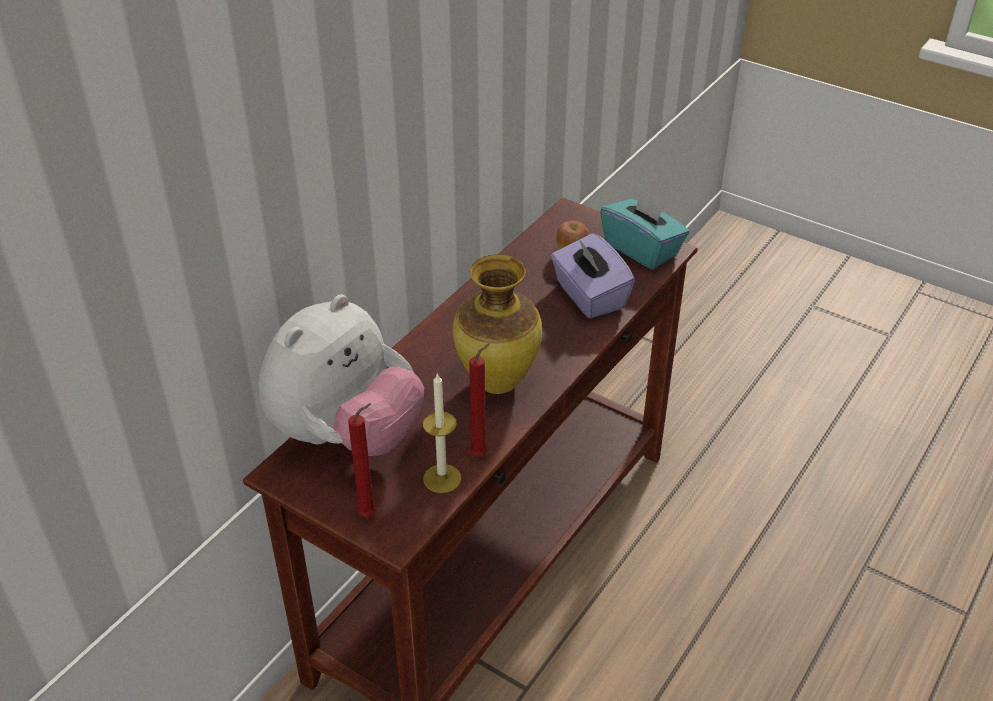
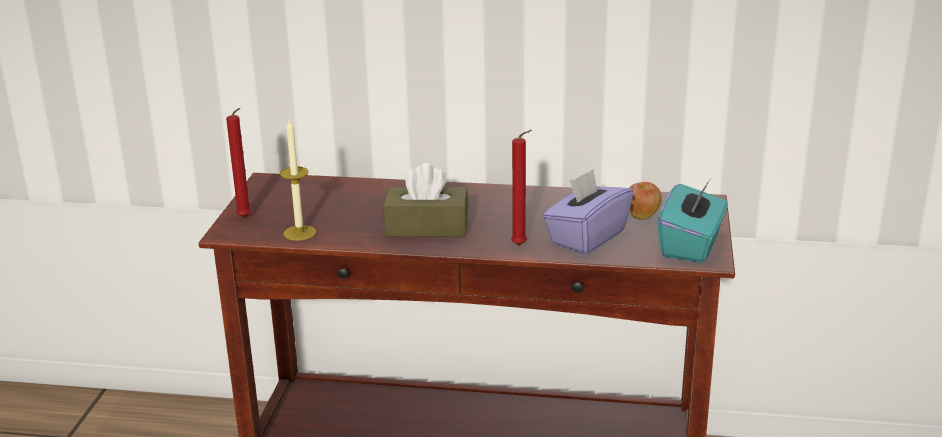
camera: 65 degrees right, 15 degrees down
plush toy [258,295,424,456] -> none
vase [453,254,542,394] -> brown tissue box [383,163,469,237]
red candle [469,343,490,457] -> red candle moved to [511,130,532,245]

